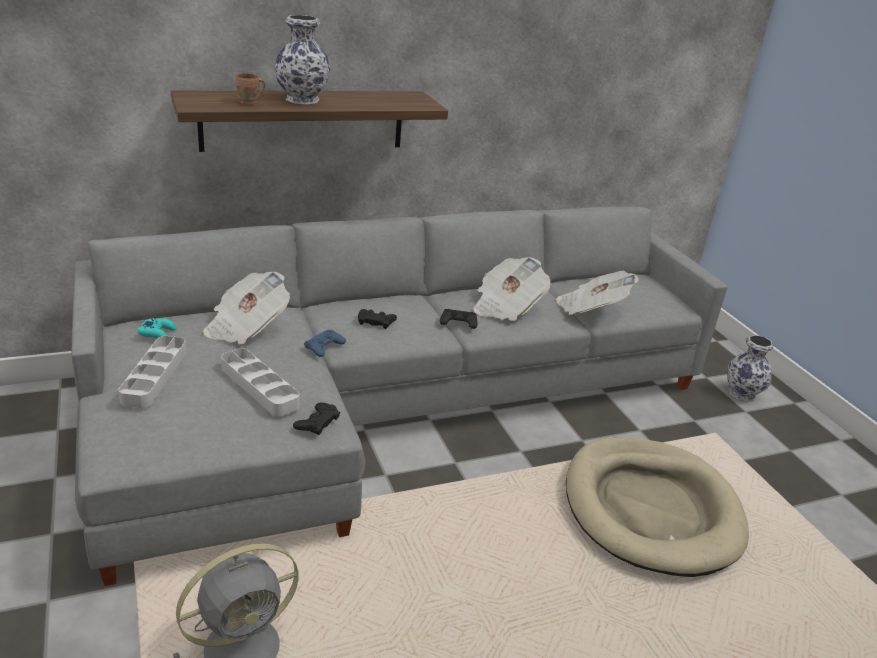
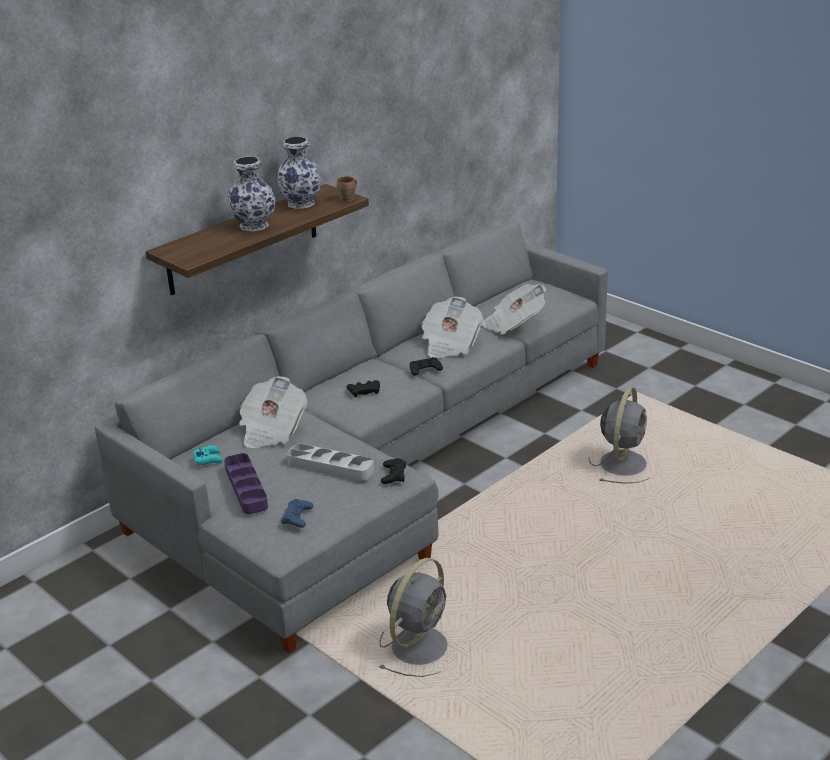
camera: 20 degrees left, 0 degrees up
grey tray [118,336,186,408] -> purple tray [224,453,268,514]
brown mug [236,73,265,105] -> brown mug moved to [336,176,357,202]
blue game controller [304,330,346,357] -> blue game controller moved to [281,499,313,528]
beige dog bed [566,438,749,577] -> grey fan [589,387,649,483]
vase [727,335,774,402] -> vase moved to [277,136,321,209]

